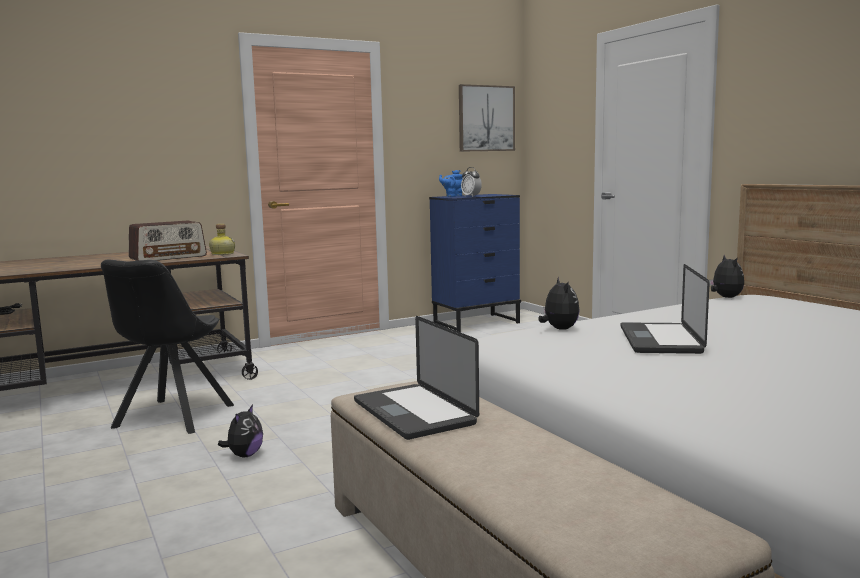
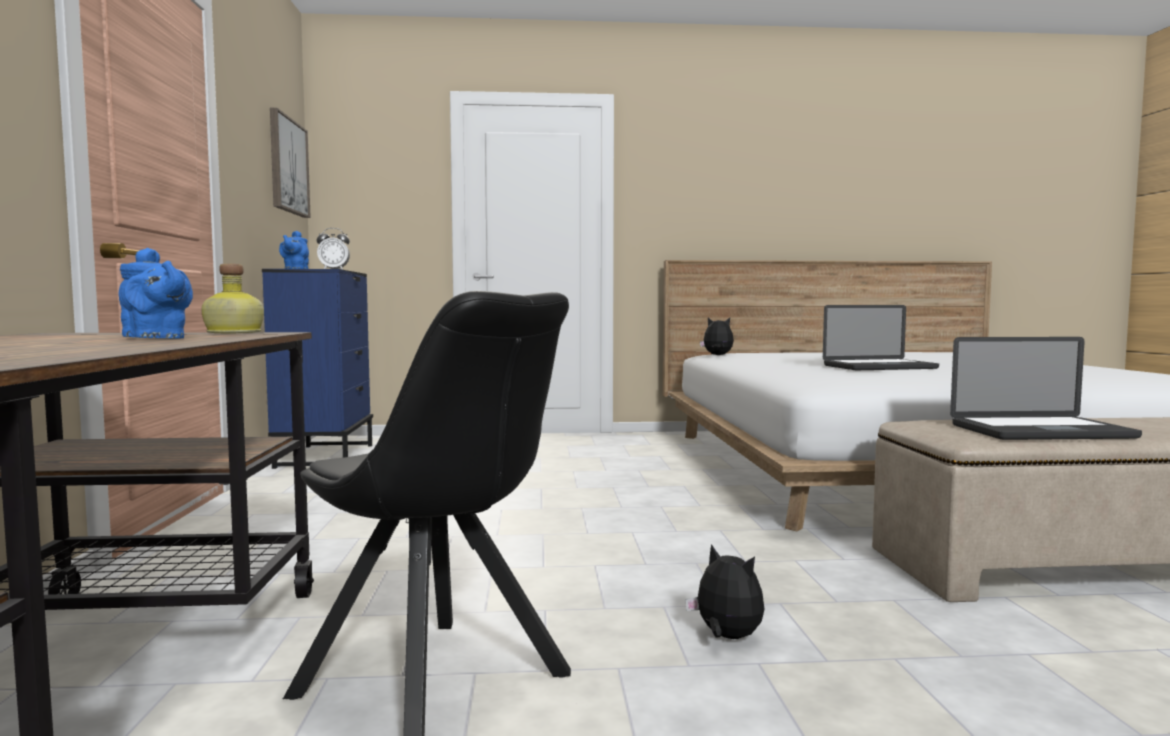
camera: 65 degrees left, 5 degrees down
radio [129,221,207,261] -> blue teapot [119,248,193,338]
plush toy [538,277,580,330] -> none
laptop [620,264,710,354] -> laptop turned 45 degrees counterclockwise [823,305,939,370]

